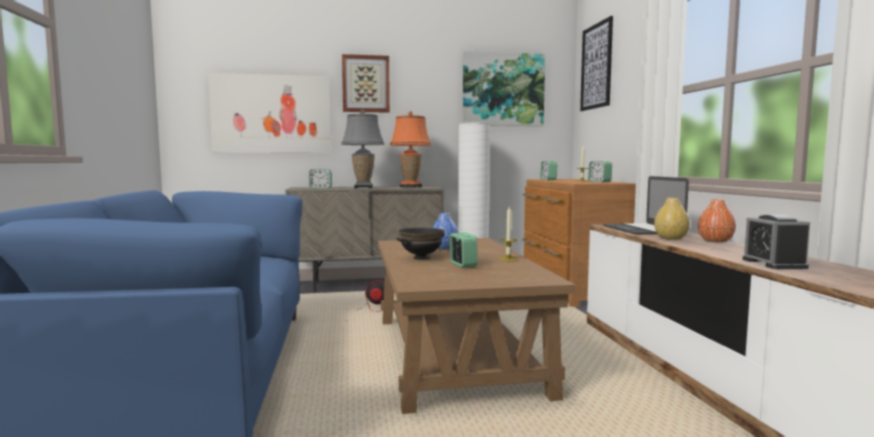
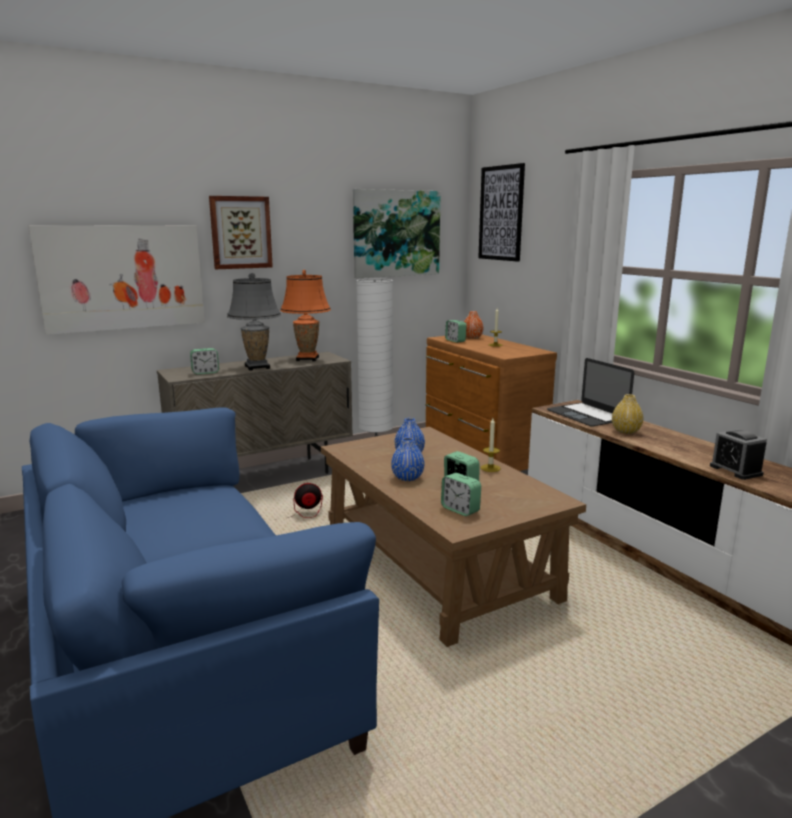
camera: 20 degrees left, 10 degrees up
black bowl [397,227,445,260] -> blue vase [391,437,424,481]
alarm clock [588,161,612,182] -> alarm clock moved to [441,473,481,516]
orange vase [698,199,736,243] -> orange vase moved to [464,311,483,339]

